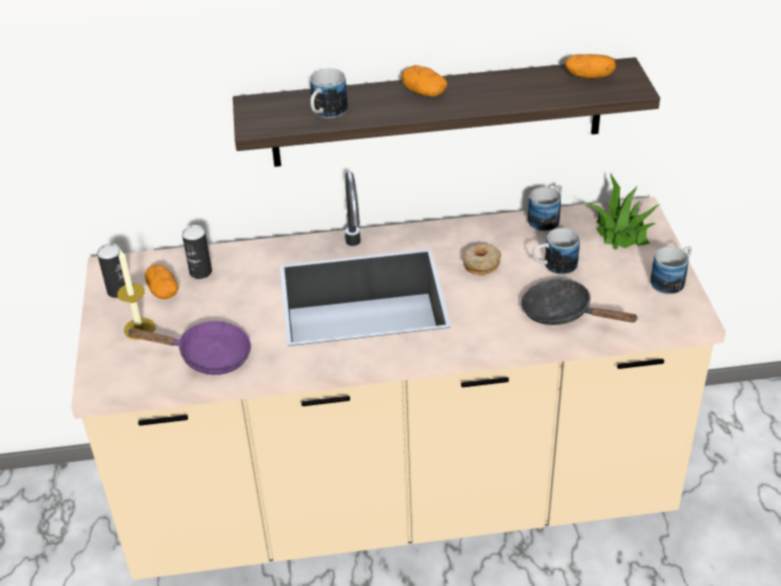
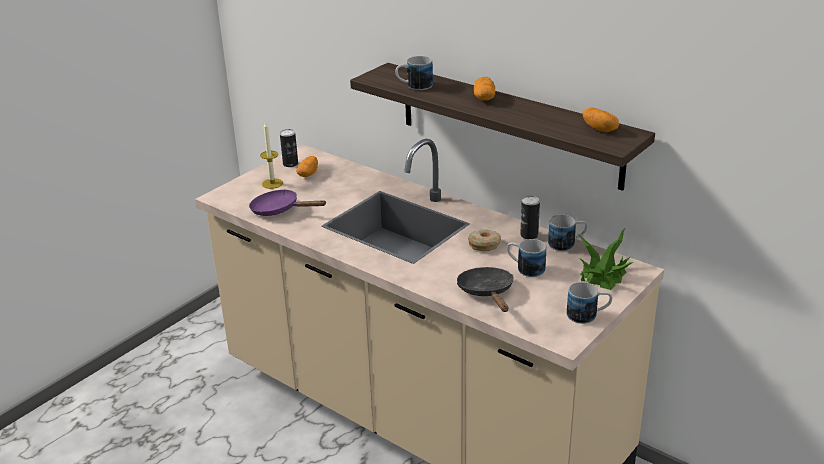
camera: 45 degrees right, 10 degrees down
purple frying pan [126,321,251,375] -> purple frying pan turned 150 degrees clockwise [249,189,327,216]
can [182,225,212,279] -> can moved to [520,196,540,239]

